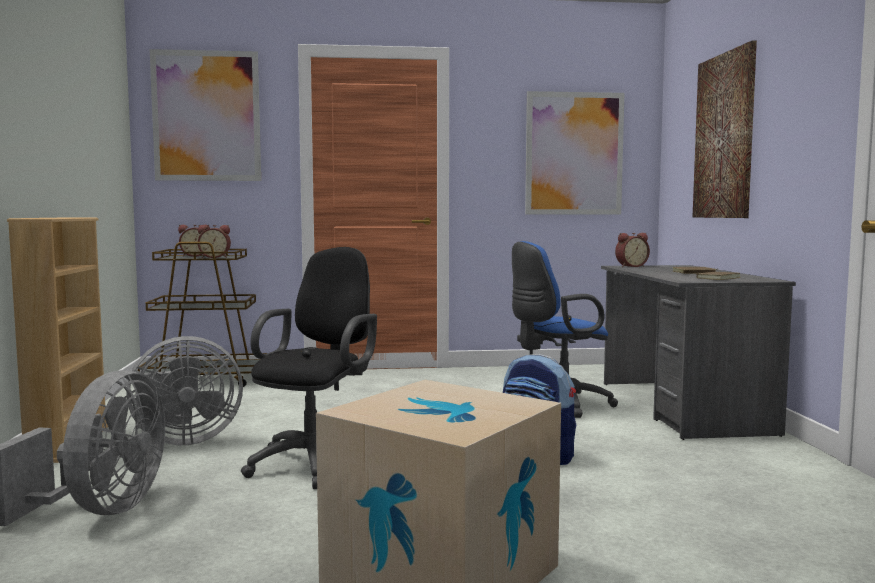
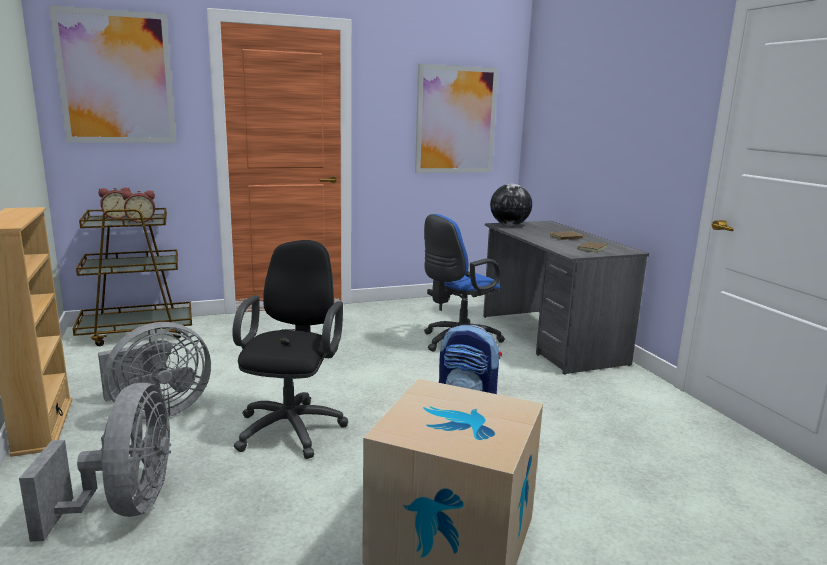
camera: 15 degrees left, 10 degrees up
alarm clock [615,233,650,267] -> globe [490,184,532,226]
picture [693,40,757,218] -> none

